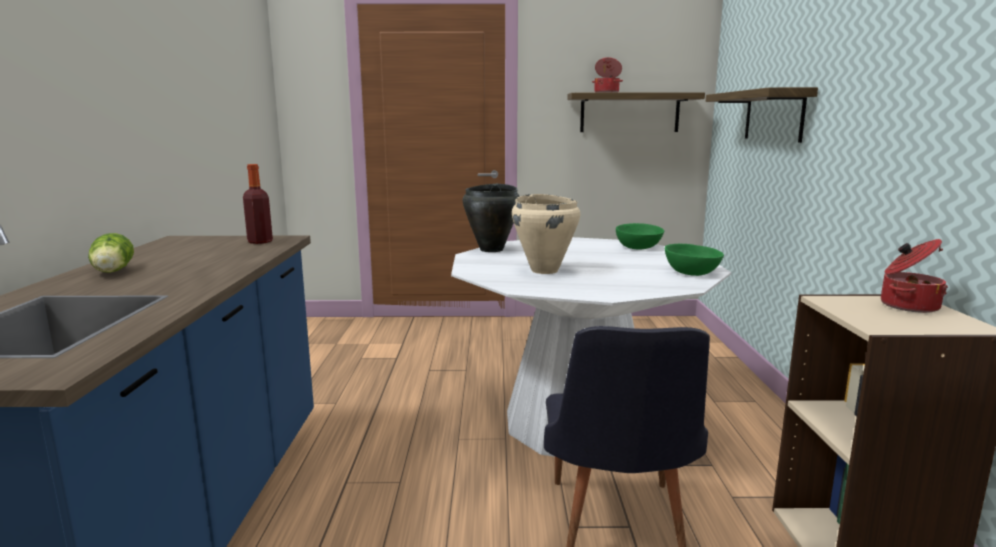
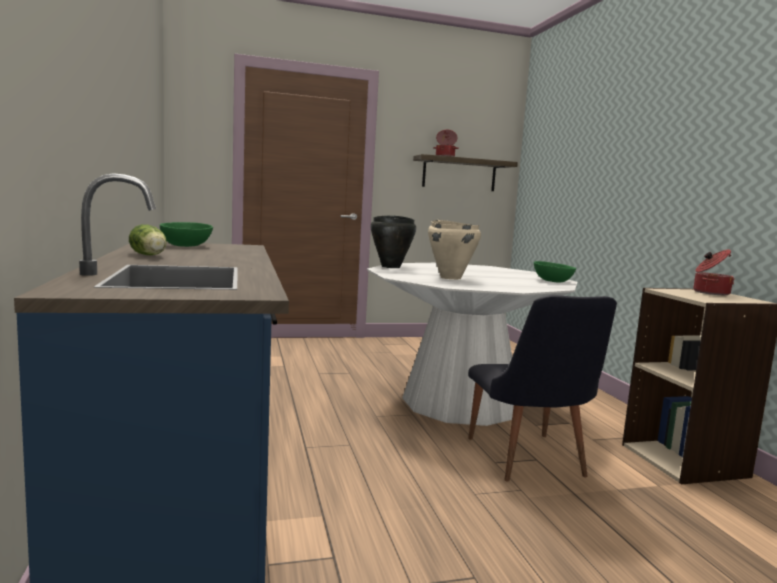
camera: 15 degrees left, 5 degrees down
bottle [243,164,273,244] -> none
green bowl [616,223,664,249] -> green bowl moved to [160,222,213,247]
shelf [706,87,818,143] -> none

